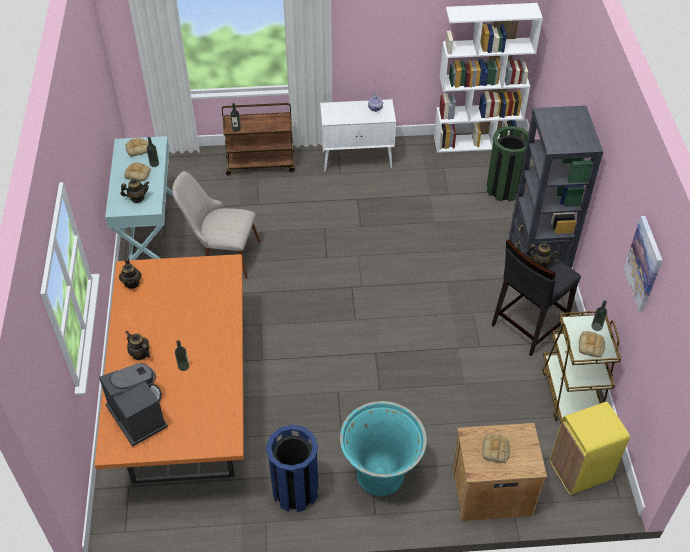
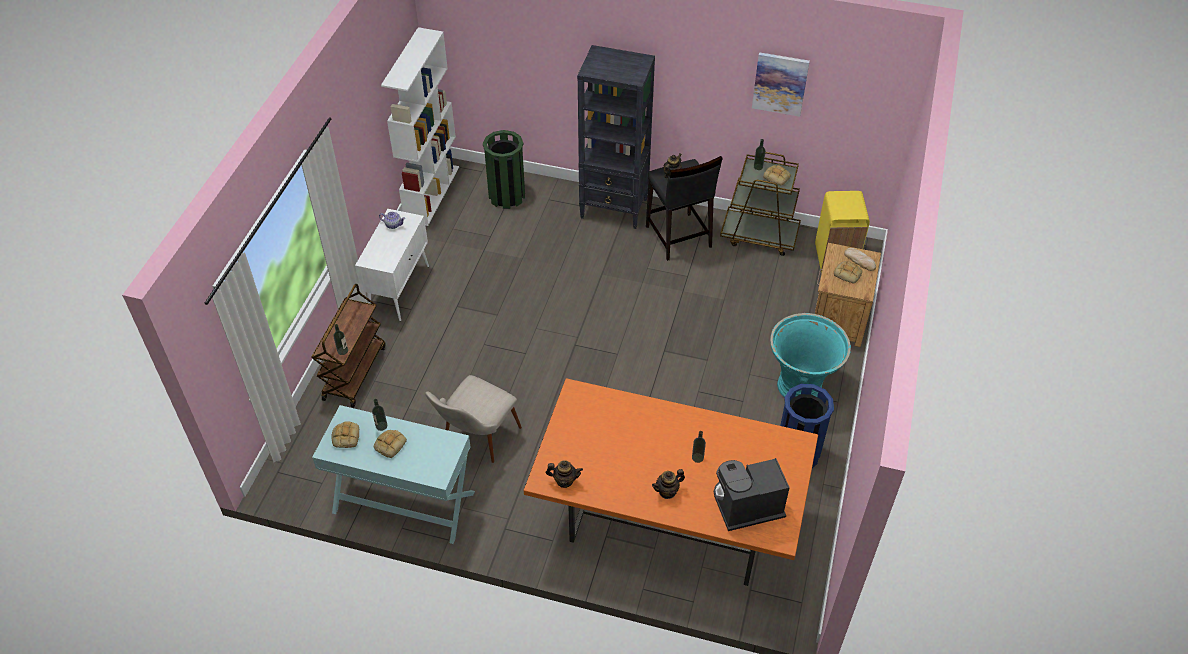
camera: 70 degrees left, 0 degrees up
teapot [121,178,150,203] -> none
none -> bread [844,248,876,271]

